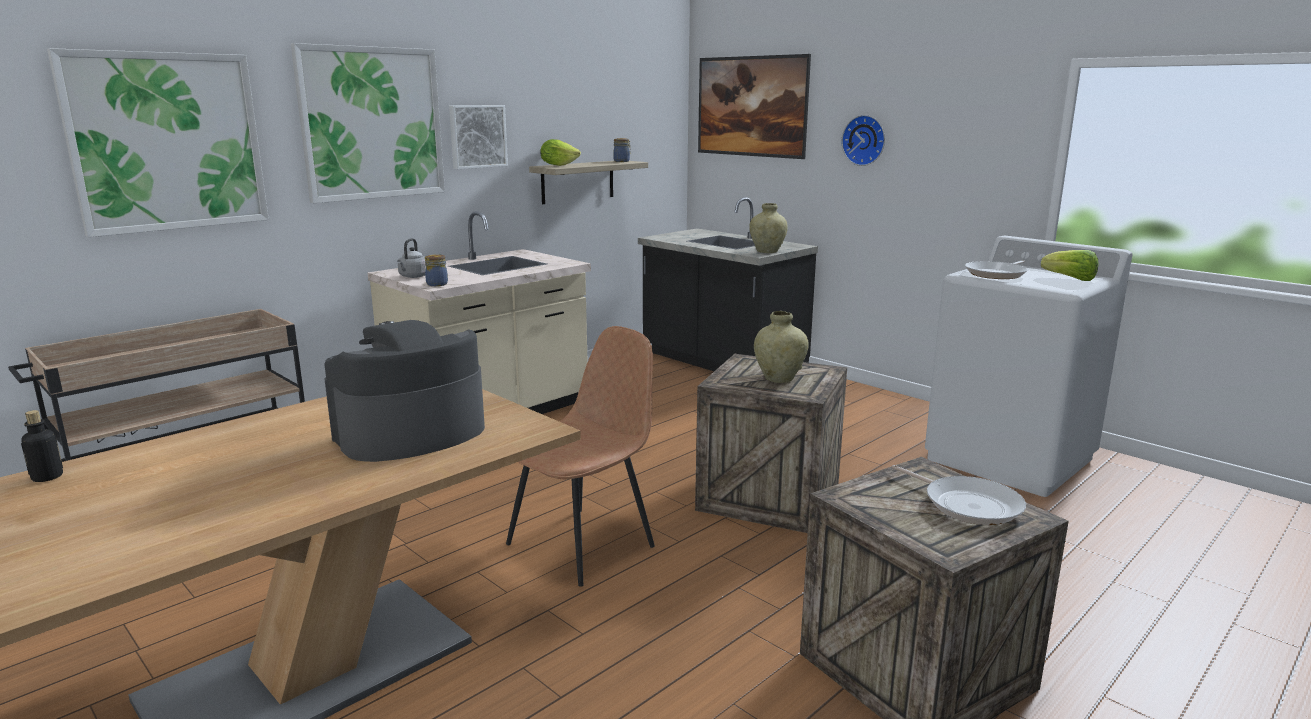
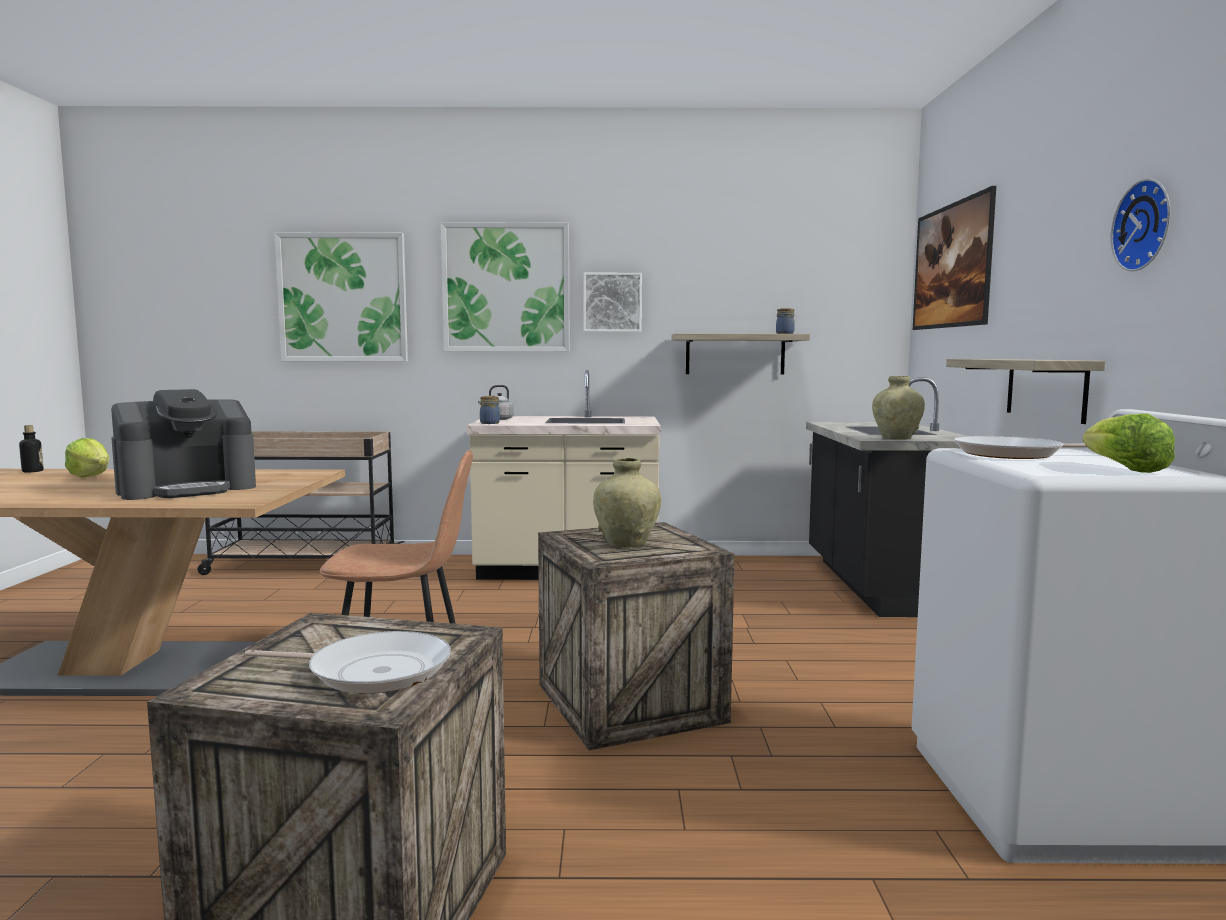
camera: 45 degrees right, 10 degrees down
coffee machine [324,320,485,462] -> coffee machine turned 135 degrees clockwise [111,389,256,500]
lettuce [540,139,581,166] -> lettuce moved to [65,438,109,478]
wall clock [842,115,885,166] -> wall clock moved to [1111,179,1170,271]
frying pan [892,465,1026,525] -> frying pan turned 90 degrees counterclockwise [245,631,451,694]
none -> shelf [946,359,1105,424]

